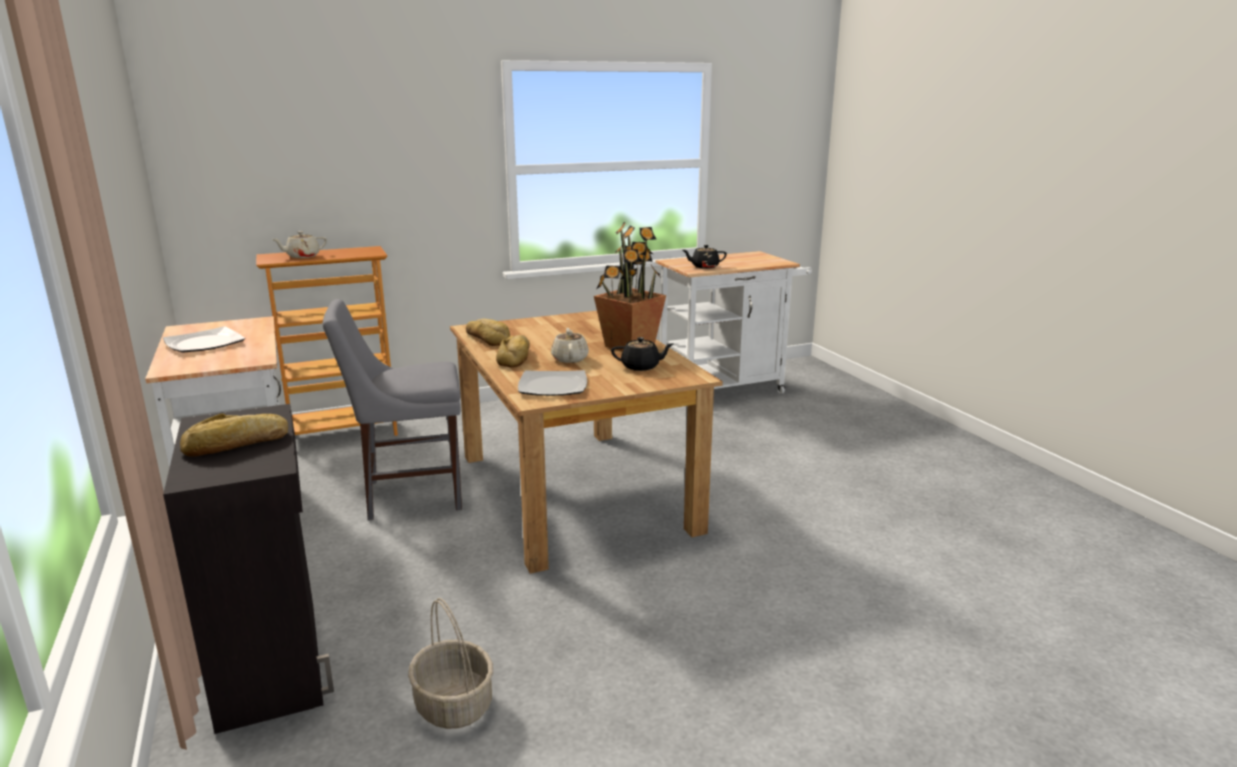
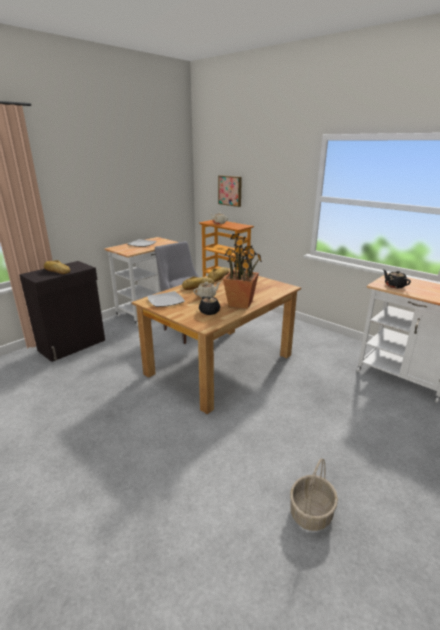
camera: 65 degrees right, 5 degrees up
basket [408,598,493,729] -> basket moved to [290,458,338,531]
none -> picture [218,175,242,207]

